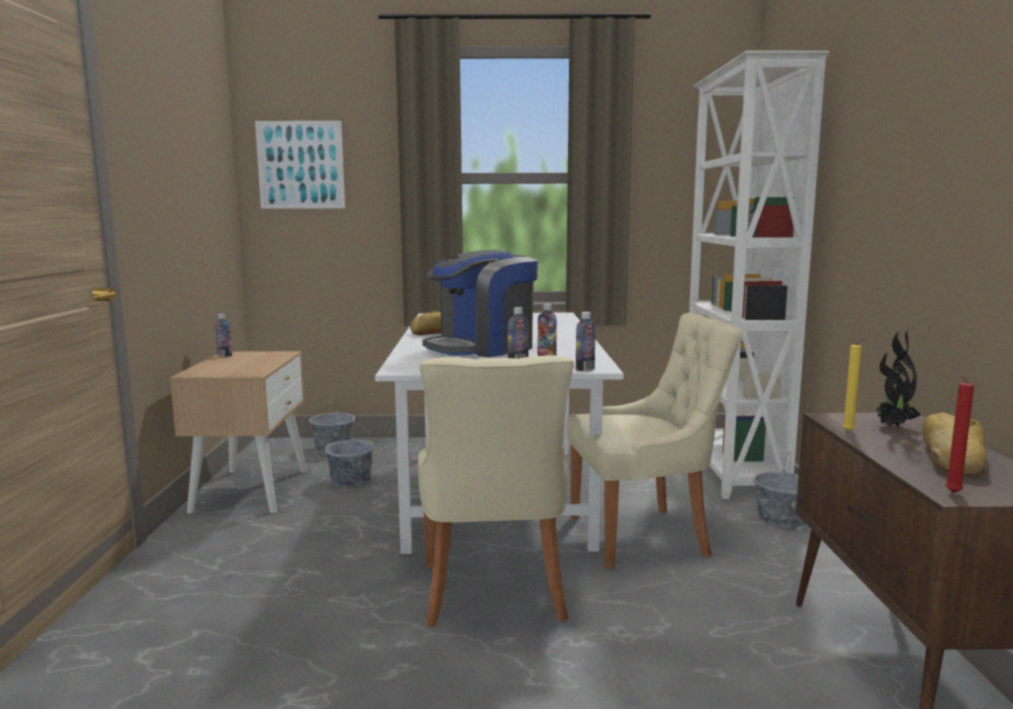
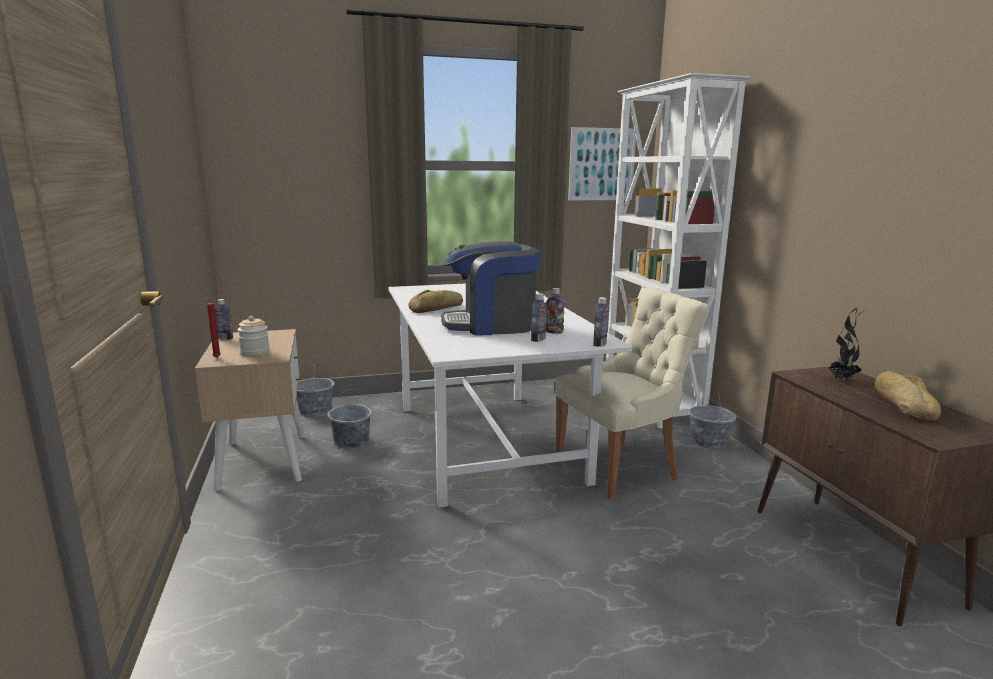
camera: 15 degrees left, 5 degrees up
picture [255,121,345,209] -> picture moved to [568,127,636,200]
beige chair [418,355,574,628] -> none
coffee machine [422,250,538,357] -> coffee machine turned 45 degrees clockwise [441,241,540,336]
yellow candle [842,337,868,432] -> none
red candle [945,369,974,493] -> red candle moved to [206,297,221,358]
none -> jar [237,316,270,356]

